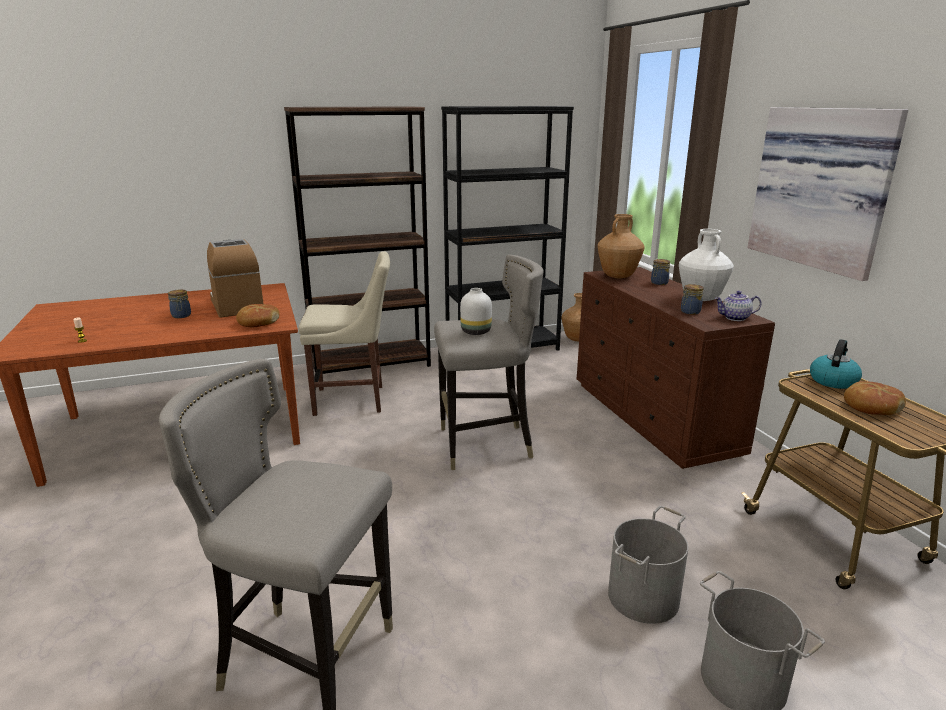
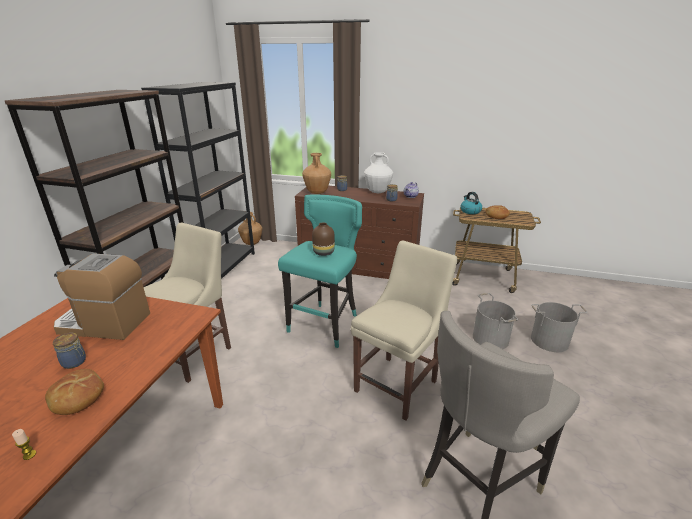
camera: 55 degrees left, 5 degrees up
bread [236,304,280,327] -> bread moved to [45,369,104,415]
grey stool [434,254,544,470] -> turquoise stool [278,194,362,348]
white vase [460,288,492,335] -> brown vase [312,222,335,256]
picture [747,107,908,281] -> none
none -> beige chair [351,240,457,421]

